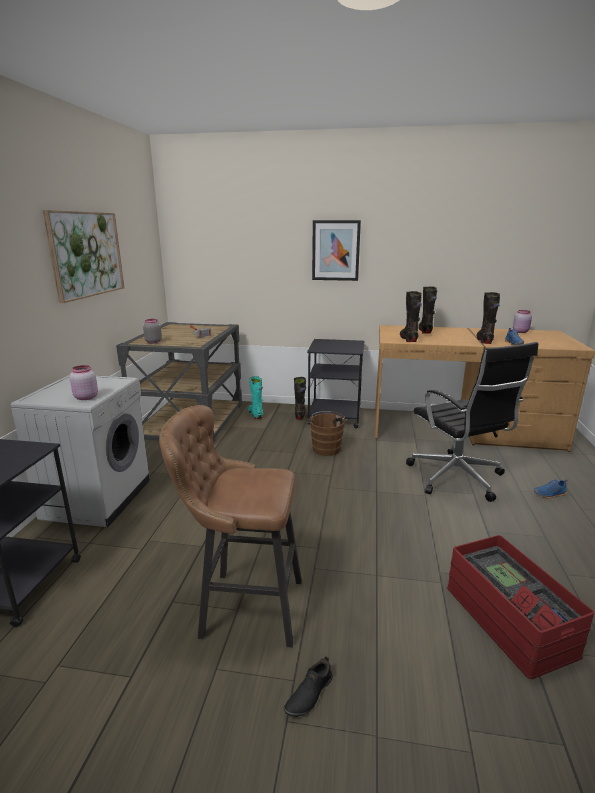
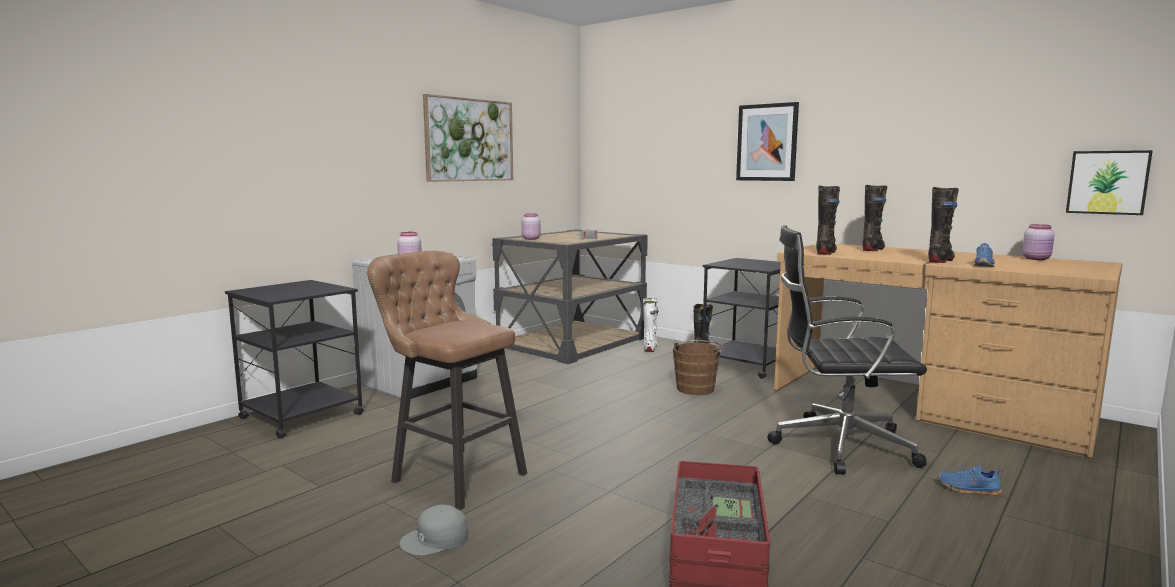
camera: 30 degrees right, 10 degrees down
grey jar [143,319,162,343] -> pink jar [522,214,540,240]
turquoise boot [248,376,263,419] -> white boot [643,298,659,352]
black shoe [284,656,333,717] -> grey cap [400,505,468,555]
black office chair [406,342,538,502] -> black office chair turned 90 degrees clockwise [767,225,927,475]
none -> picture [1066,150,1153,215]

